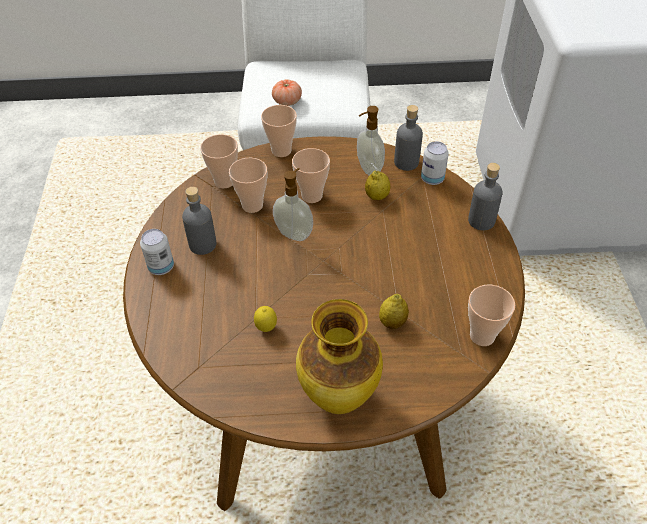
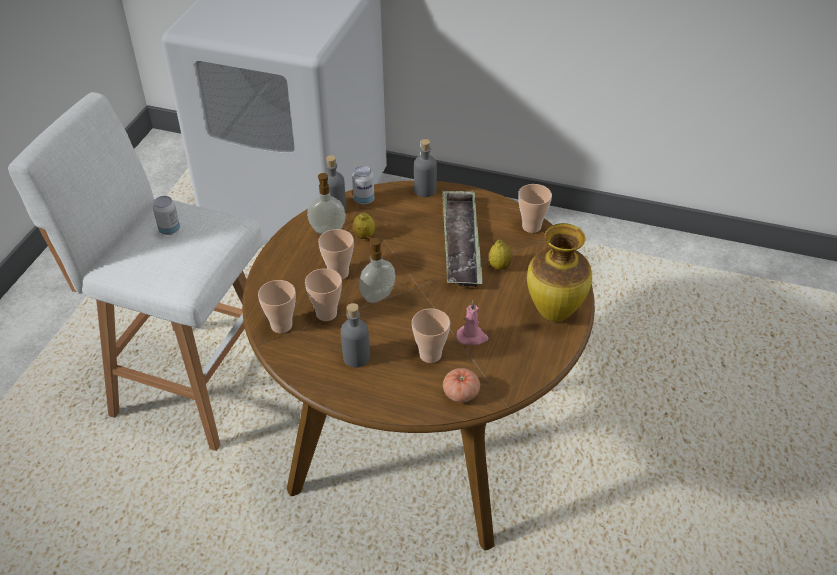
camera: 70 degrees left, 5 degrees down
can [140,229,174,275] -> can moved to [153,196,180,235]
lemon [254,306,277,332] -> pink candle [456,300,489,345]
cup [261,105,297,157] -> cup moved to [412,308,450,363]
tomato [272,80,302,106] -> tomato moved to [443,368,480,403]
none -> tray [442,190,483,287]

